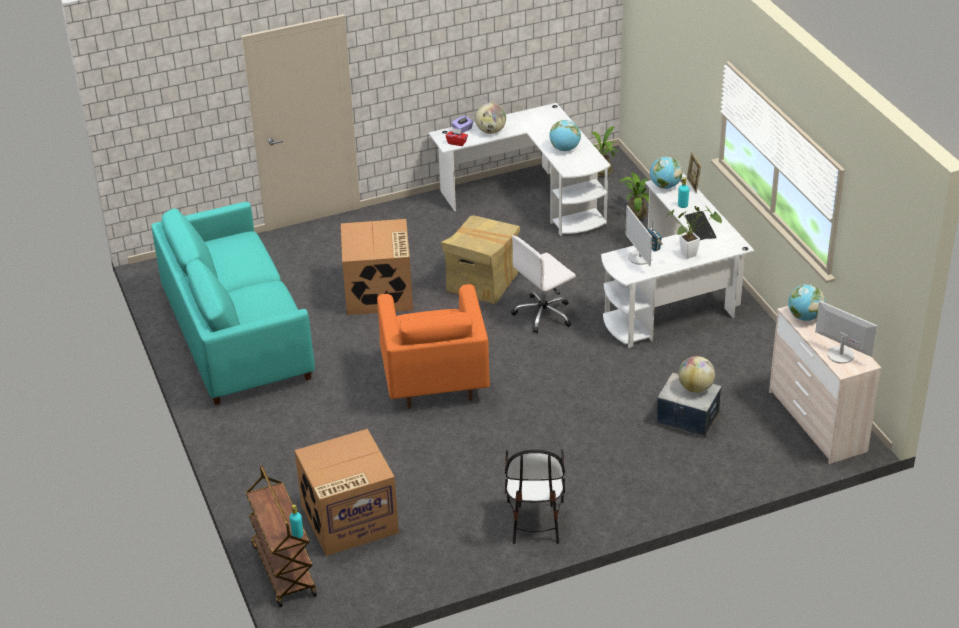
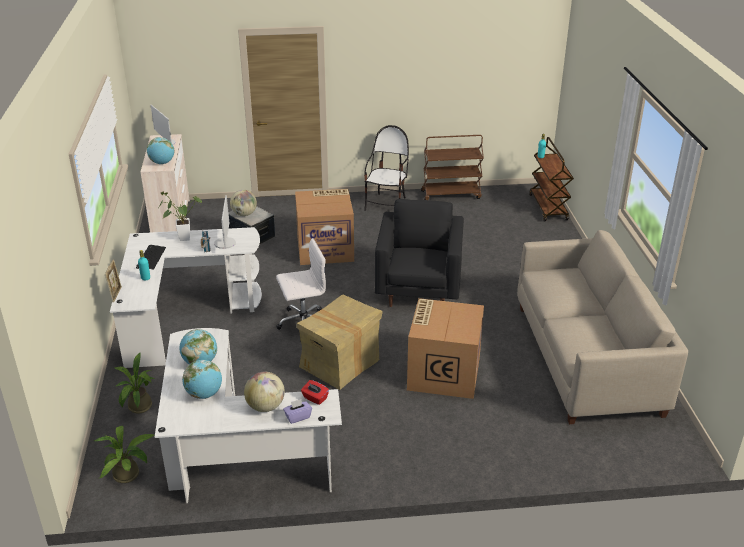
camera: 165 degrees left, 5 degrees down
turquoise sofa [151,202,315,405] -> beige sofa [517,230,688,424]
cardboard box [295,429,399,556] -> cardboard box moved to [295,189,354,265]
orange armchair [377,284,490,409] -> black armchair [375,199,464,307]
globe [650,156,682,189] -> globe moved to [182,360,222,399]
none -> brown cart [421,135,484,200]

